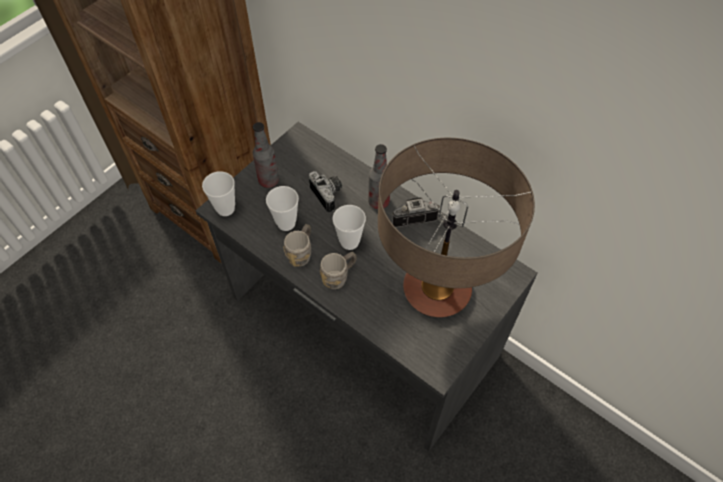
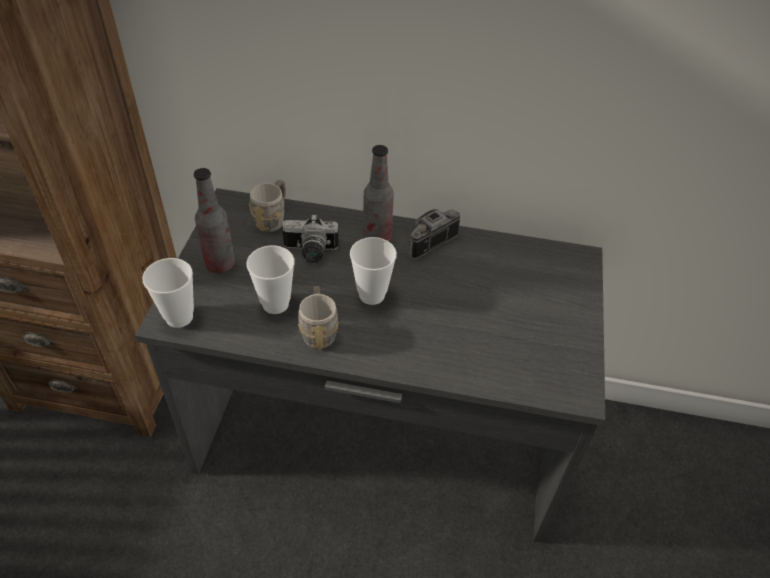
camera: 30 degrees left, 10 degrees down
camera [309,171,342,212] -> camera turned 150 degrees clockwise [282,214,339,263]
grey mug [320,252,356,289] -> grey mug moved to [249,180,286,232]
table lamp [378,138,535,317] -> none

